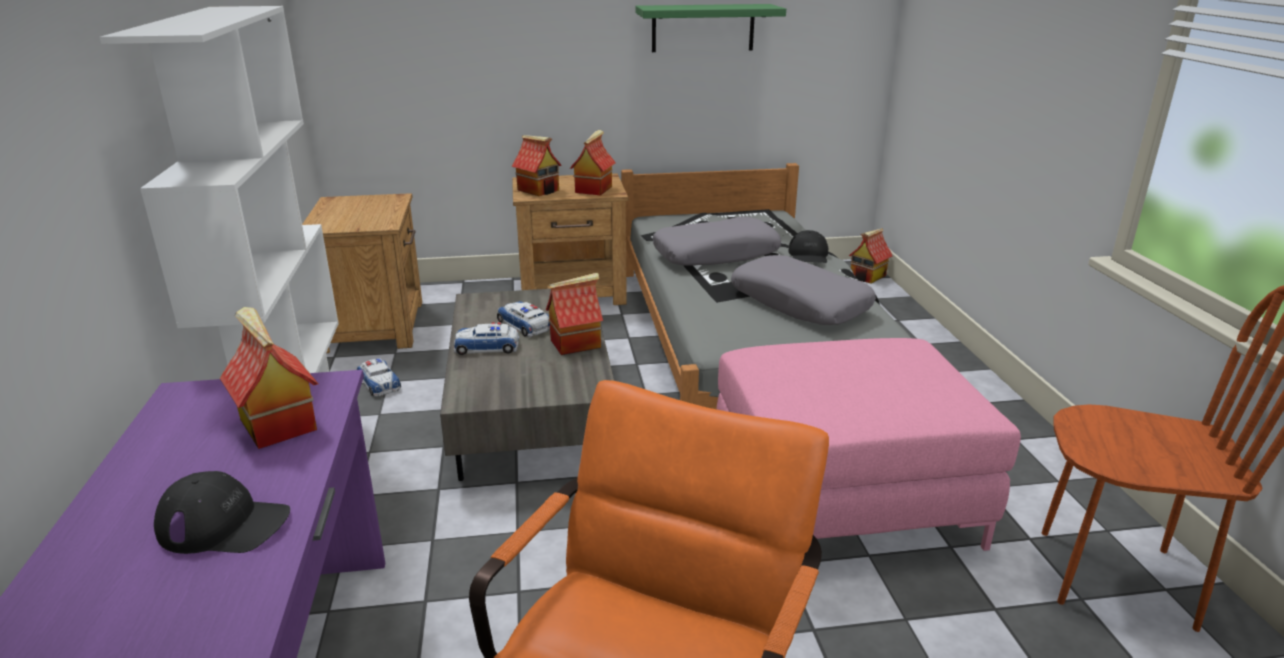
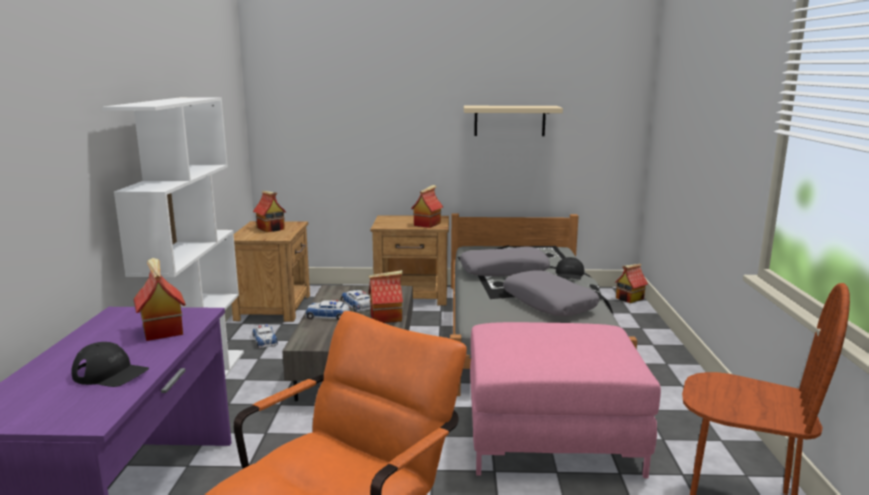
camera: 10 degrees right, 10 degrees down
toy house [512,135,562,196] -> toy house moved to [253,191,286,232]
green shelf [636,4,786,52] -> beige shelf [464,106,563,136]

